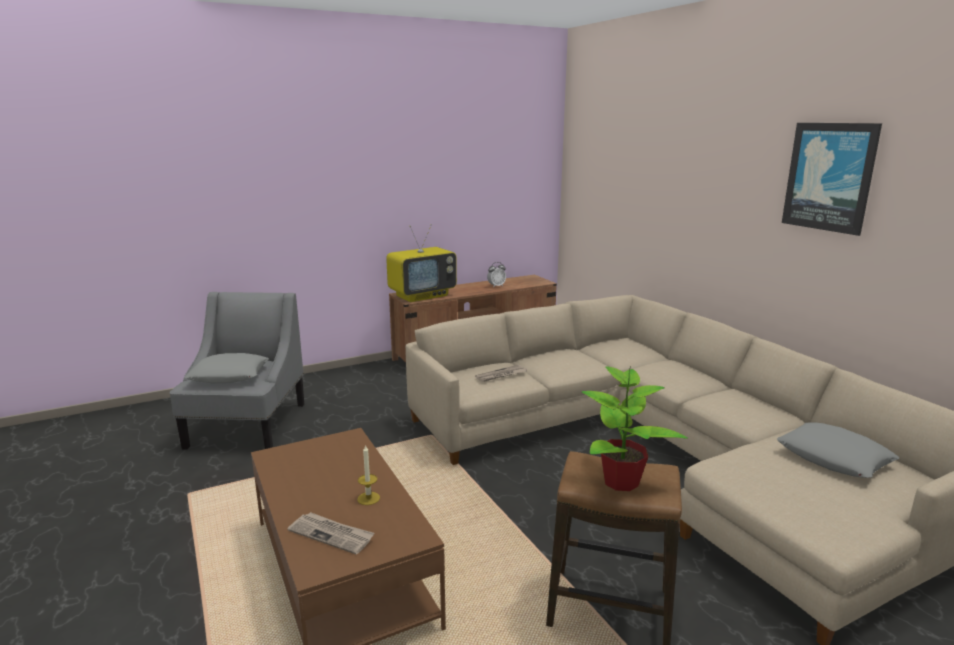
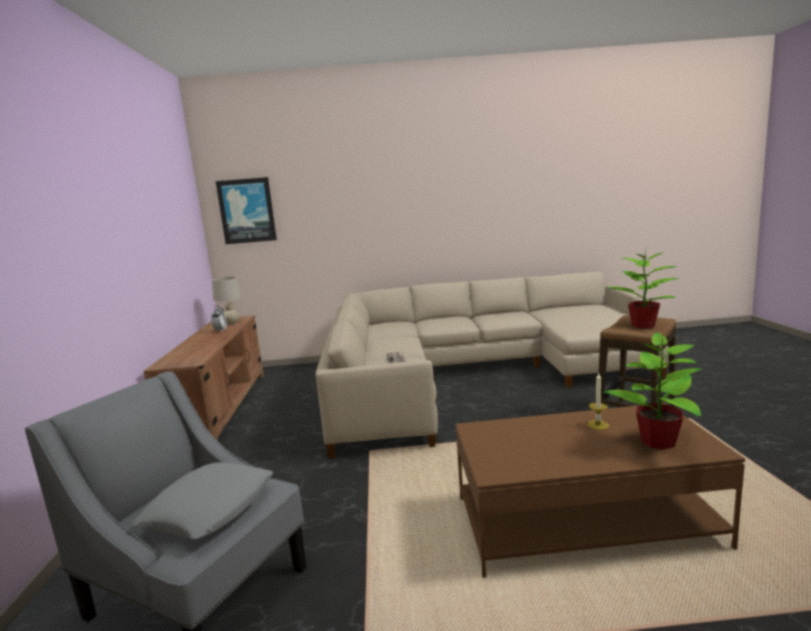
camera: 65 degrees left, 5 degrees down
newspaper [288,512,374,554] -> potted plant [604,332,702,450]
television [386,224,457,302] -> none
grey pillow [777,422,899,478] -> none
picture [782,123,882,236] -> picture moved to [216,177,277,244]
none -> beige table lamp [212,277,242,325]

